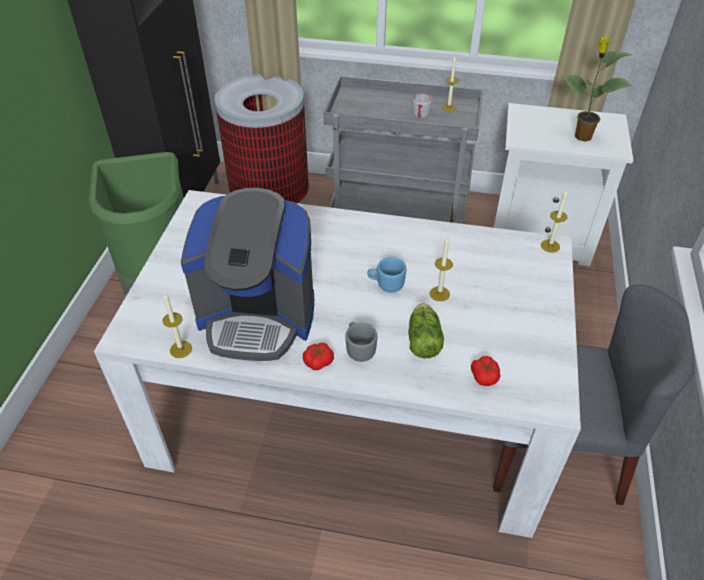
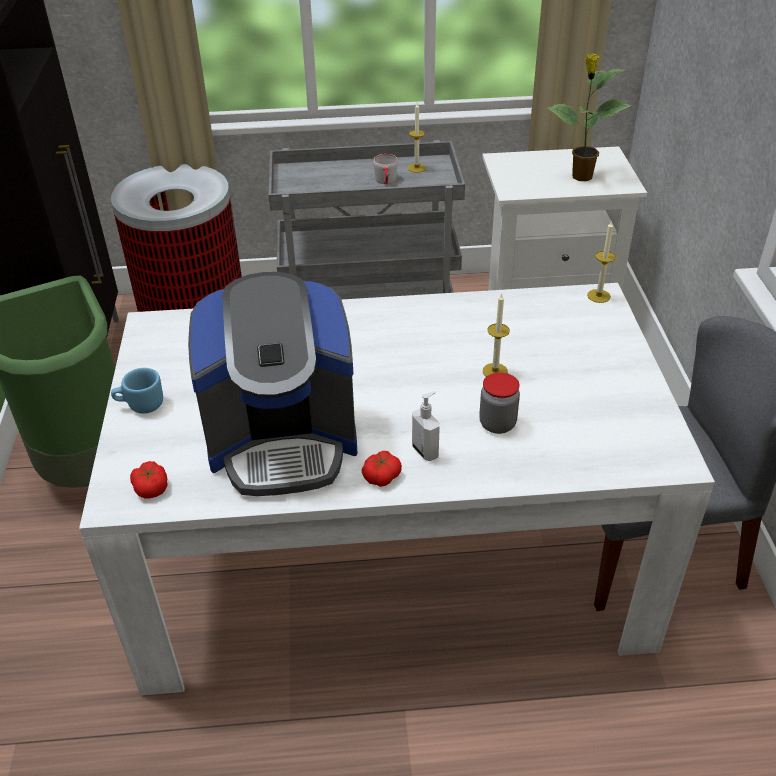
camera: 15 degrees left, 5 degrees down
candle [163,292,192,358] -> none
grey mug [345,322,377,362] -> soap dispenser [412,391,440,461]
blue mug [367,257,406,292] -> blue mug moved to [111,368,163,414]
lettuce [408,303,444,358] -> jar [479,372,520,434]
tomato [471,356,500,386] -> tomato moved to [130,461,168,498]

